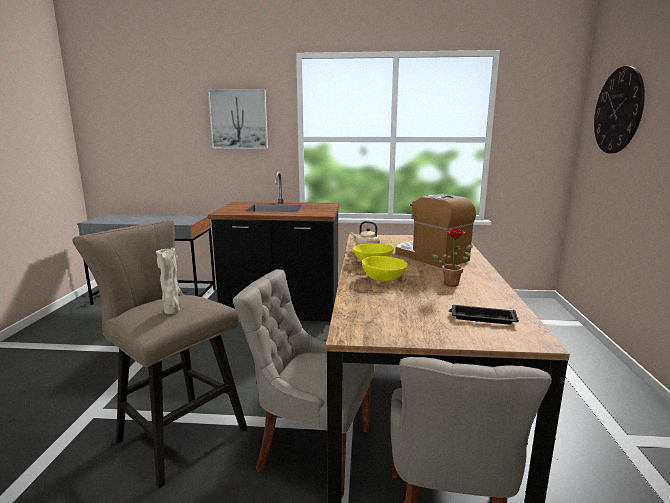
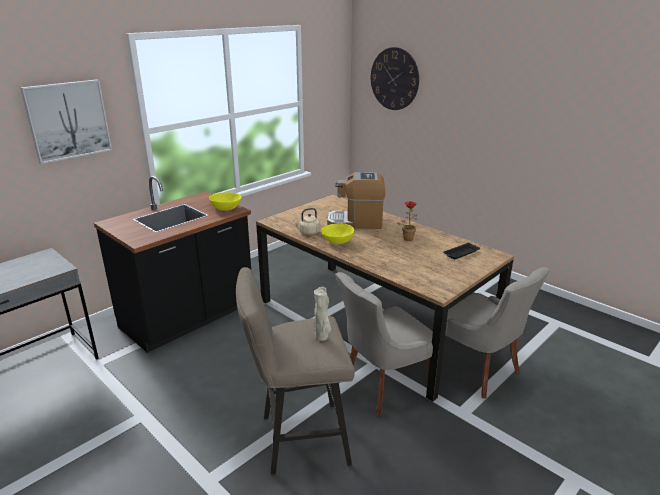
camera: 50 degrees left, 10 degrees up
yellow bowl [362,256,408,282] -> yellow bowl moved to [209,192,241,211]

